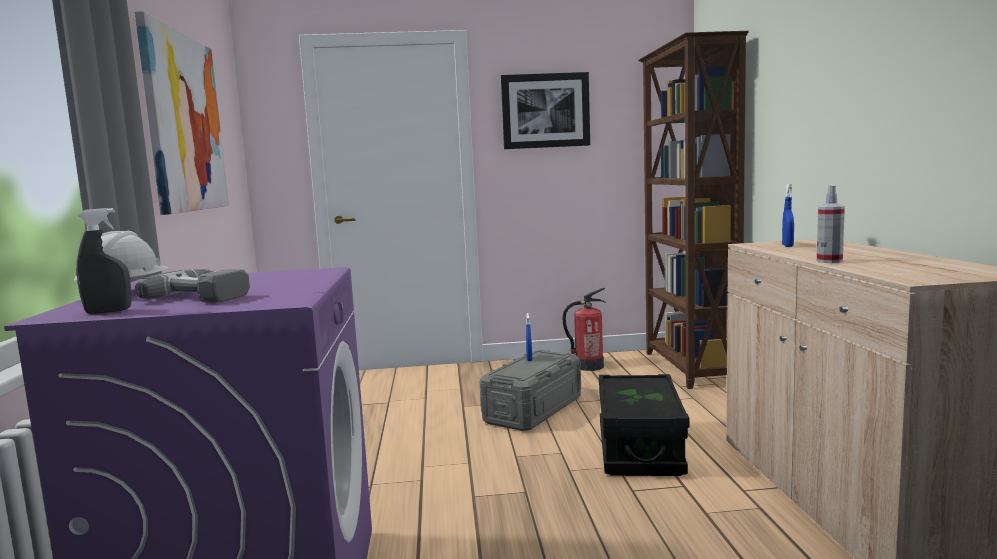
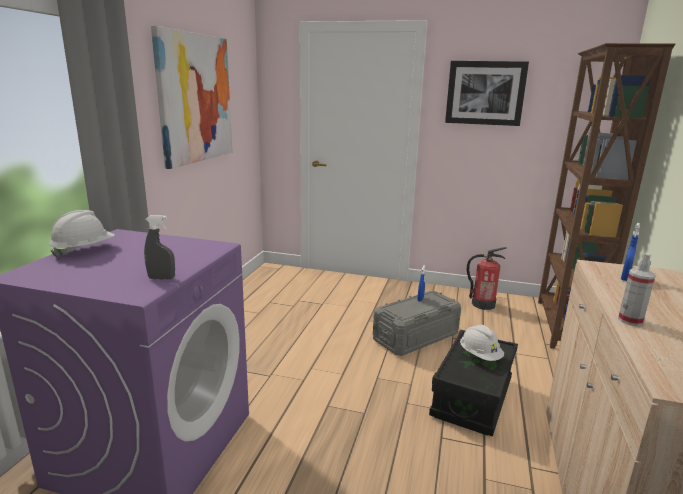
camera: 20 degrees right, 10 degrees up
grey spray bottle [76,208,132,314] -> grey spray bottle moved to [144,215,175,280]
power drill [135,269,250,303] -> none
none -> white hard hat [460,325,504,361]

